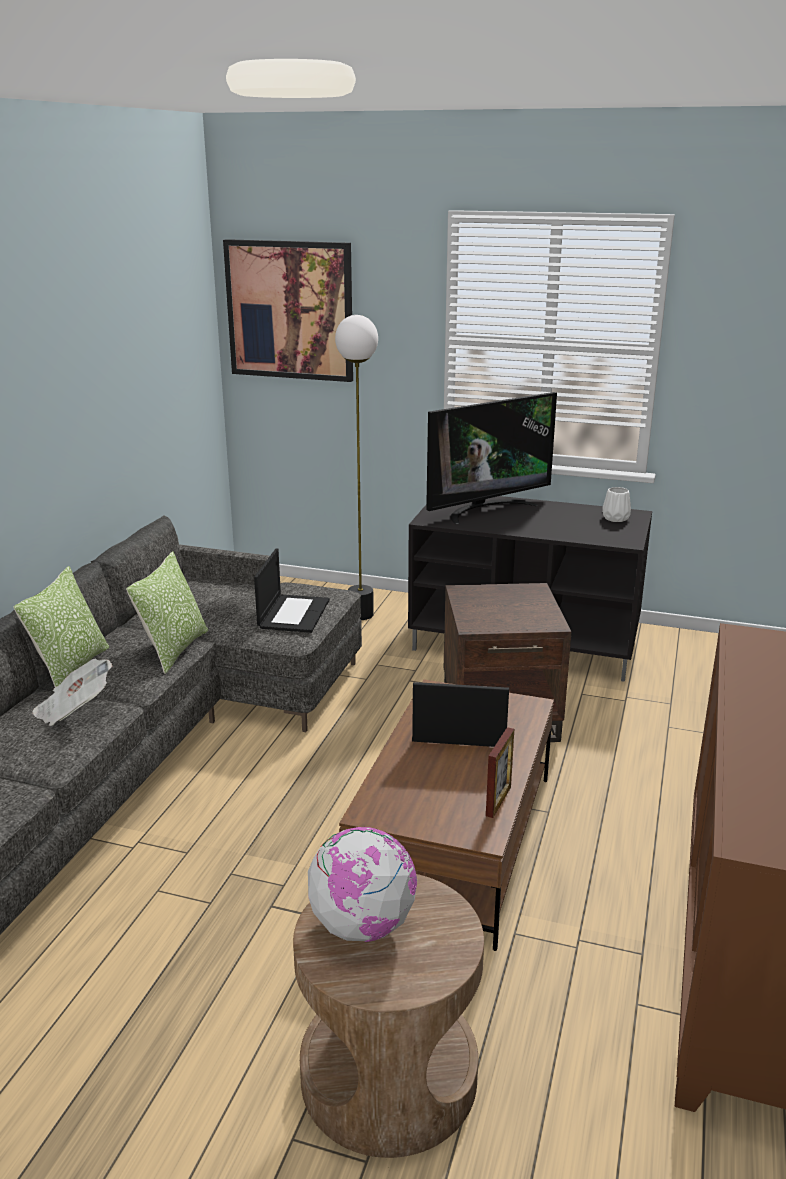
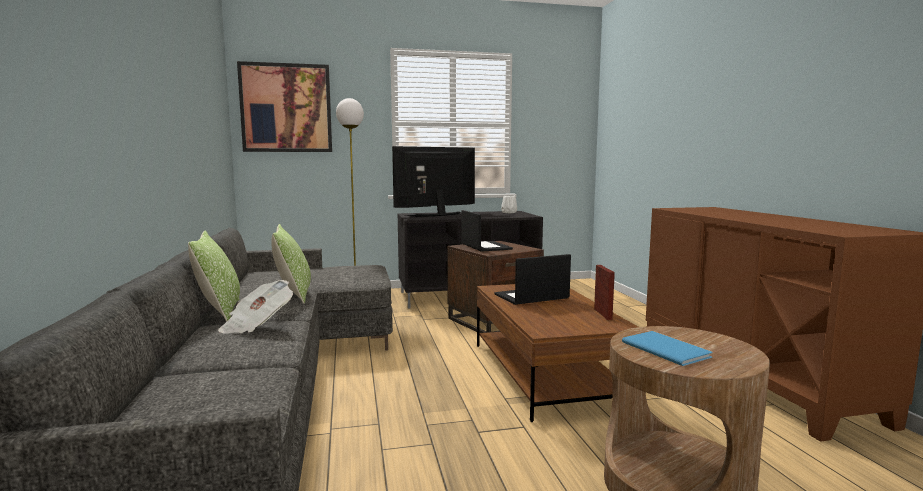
camera: 30 degrees left, 15 degrees down
laptop [254,548,330,633] -> laptop moved to [461,210,513,252]
globe [308,827,417,942] -> blue book [622,331,713,366]
television [426,392,557,524] -> television turned 150 degrees counterclockwise [392,146,475,216]

